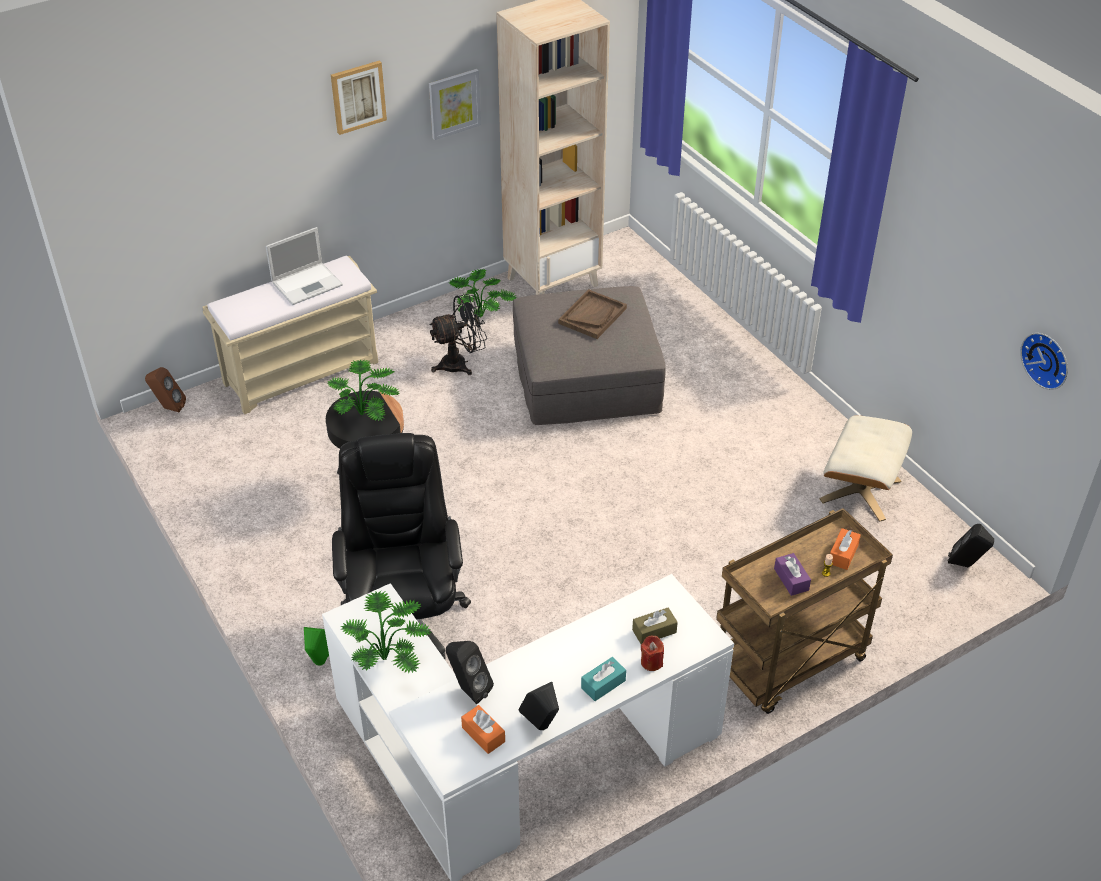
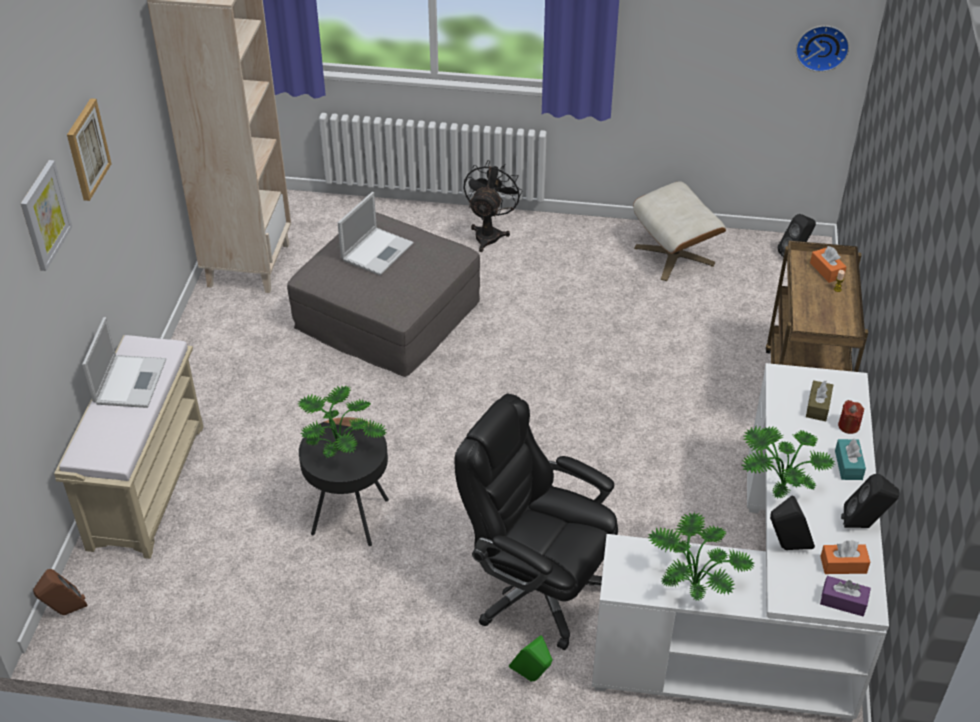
camera: 50 degrees left, 0 degrees up
picture [429,69,481,140] -> picture moved to [21,160,72,271]
black fan [429,294,487,375] -> black fan moved to [463,160,523,252]
potted plant [448,269,517,317] -> potted plant moved to [742,426,835,499]
brown tray [558,289,627,339] -> laptop [338,192,414,276]
purple tissue box [774,553,811,596] -> purple tissue box moved to [820,576,871,616]

